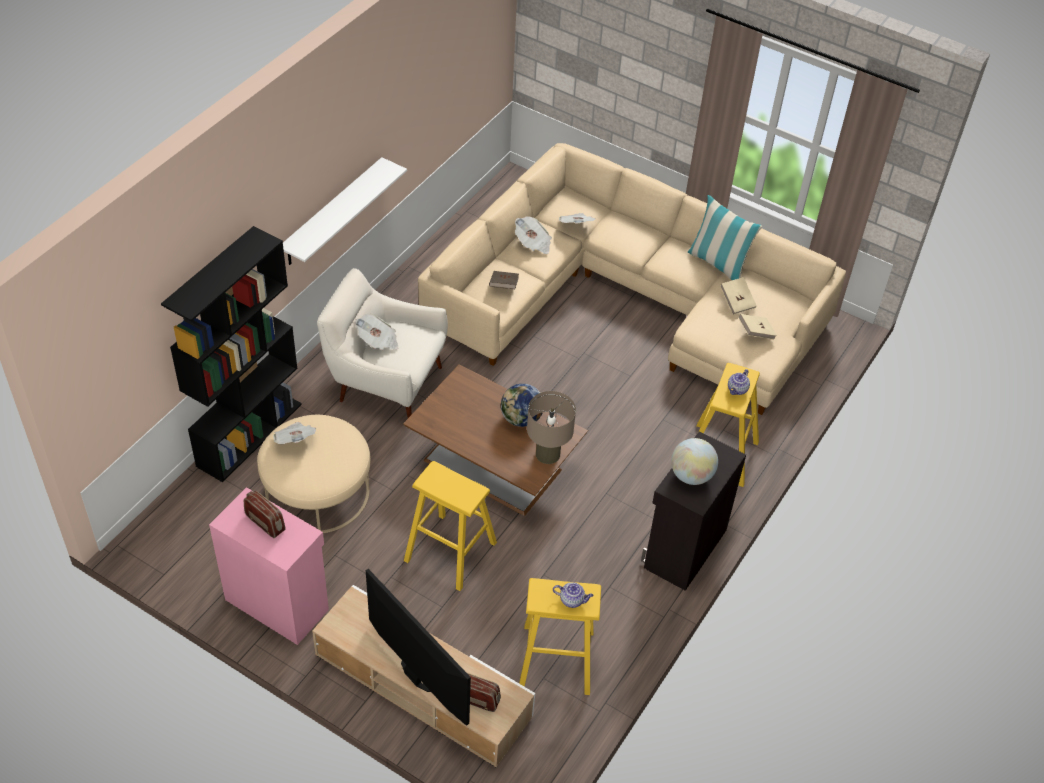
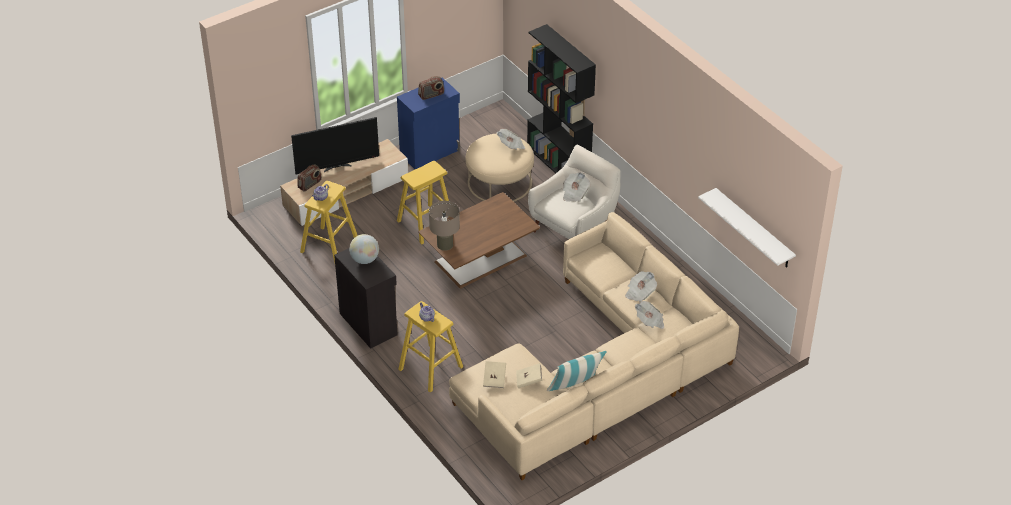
camera: 115 degrees right, 5 degrees down
pink cabinet [209,487,329,645] -> blue cabinet [397,78,460,169]
white shelf [283,157,407,265] -> white shelf moved to [698,188,796,267]
brown book [489,271,519,289] -> none
globe [501,384,542,427] -> none

